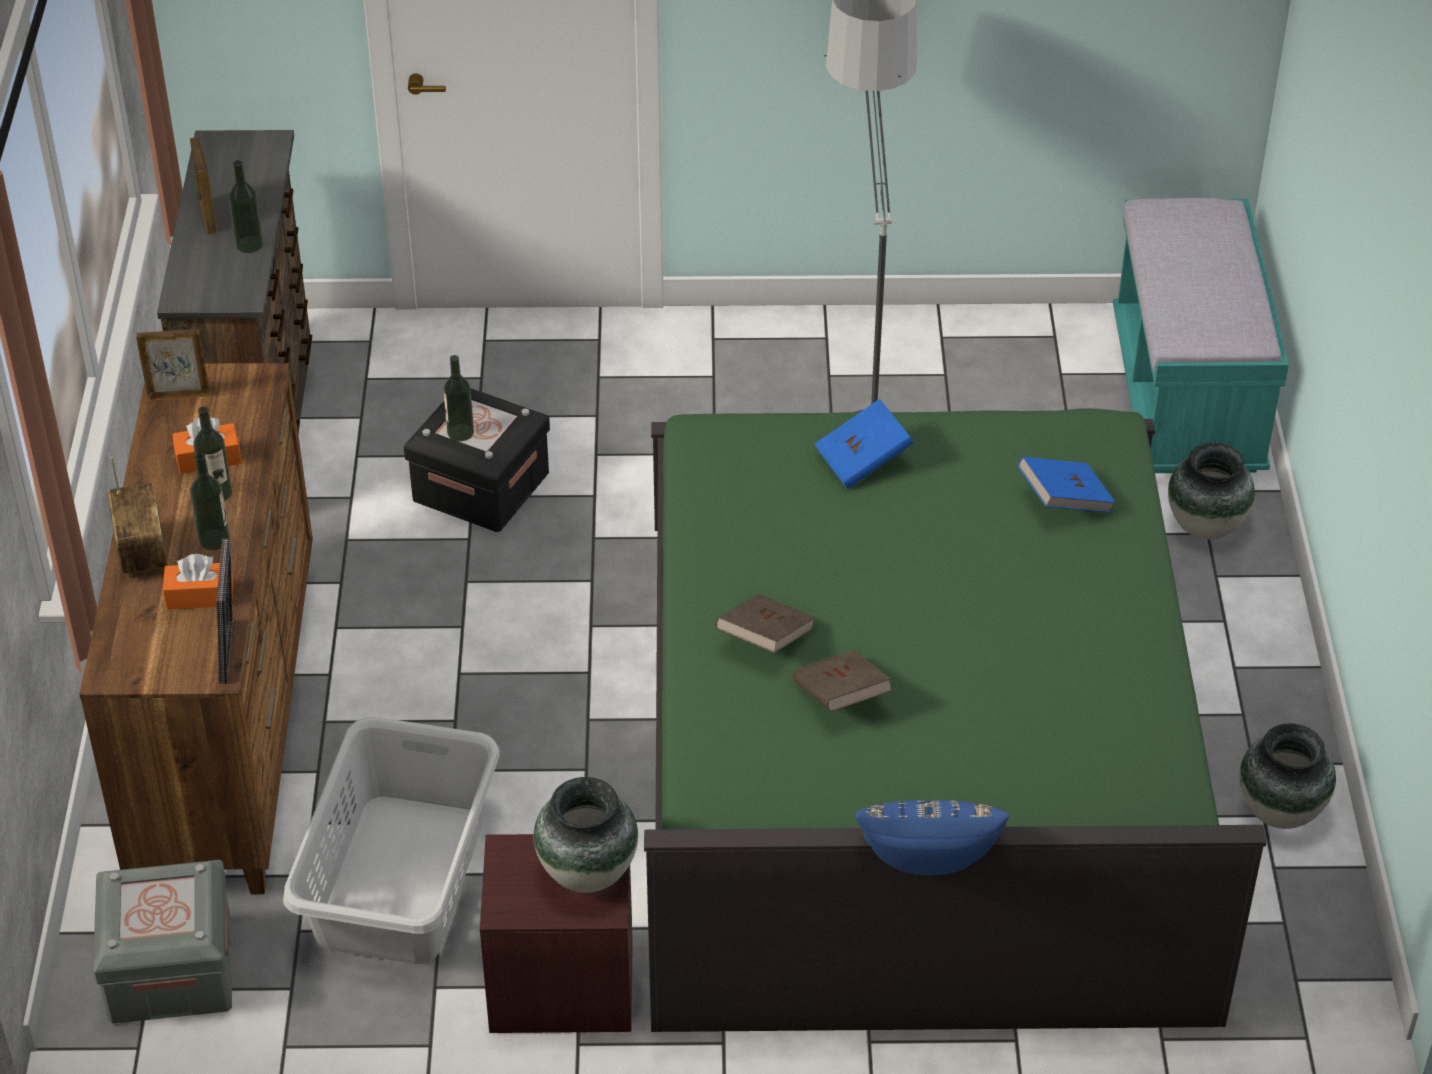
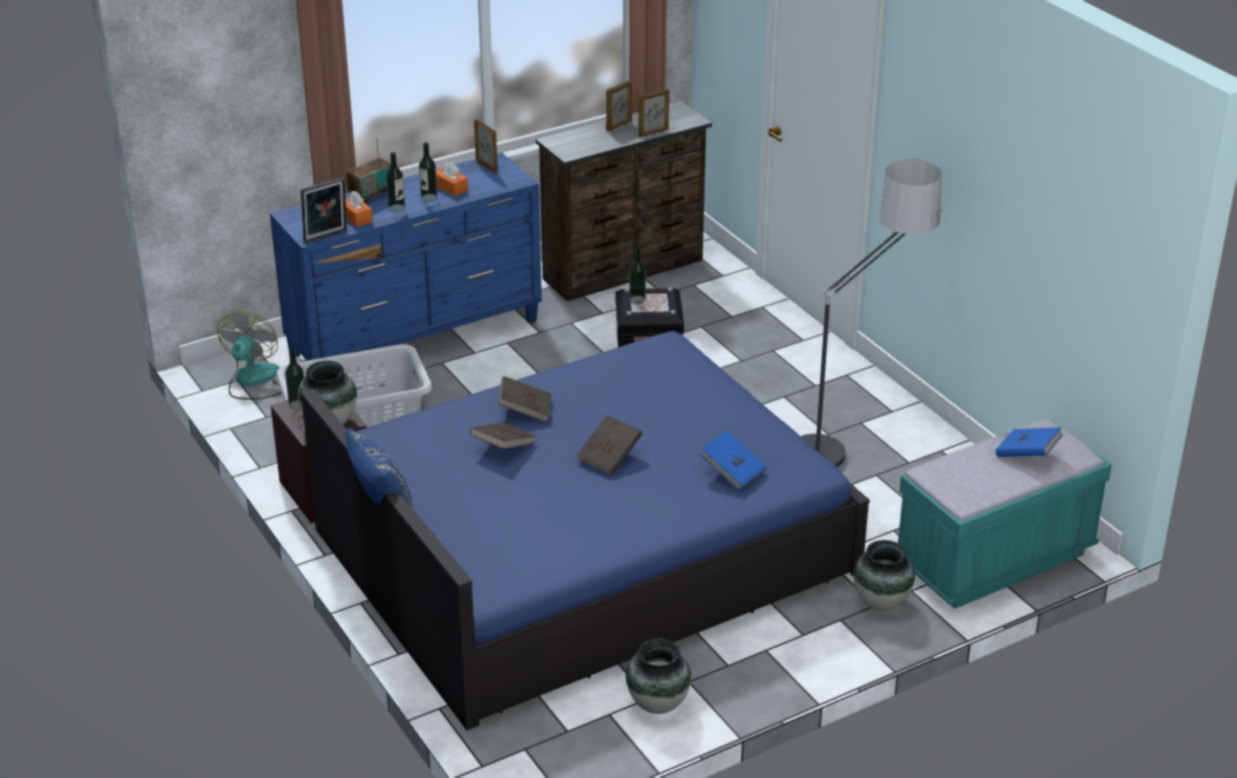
camera: 60 degrees right, 10 degrees down
brown dresser [79,363,313,894] -> blue dresser [270,152,542,361]
grey storage box [93,860,232,1024] -> fan [217,311,282,400]
bottle [229,160,263,253] -> bottle moved to [285,348,304,410]
green bed [644,408,1267,1032] -> blue bed [301,331,870,730]
blue book [815,399,913,489] -> blue book moved to [996,427,1064,457]
none -> brown book [577,415,642,475]
none -> picture frame [638,88,669,137]

